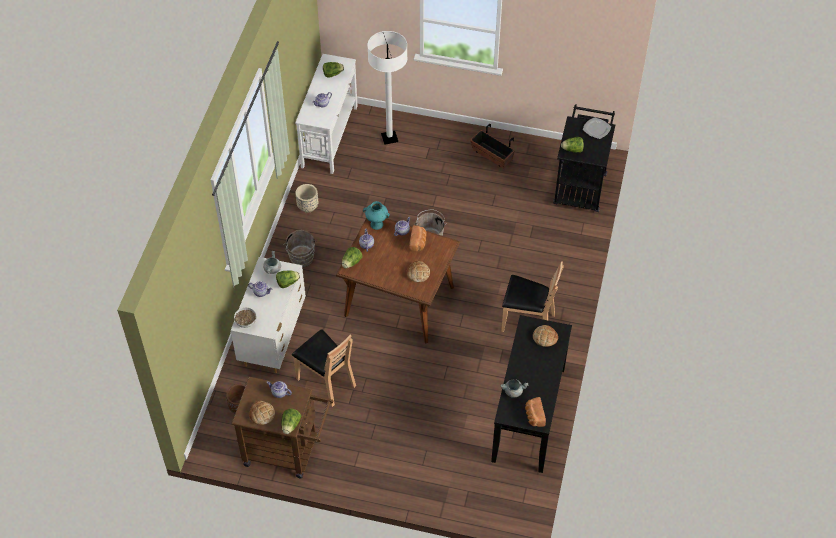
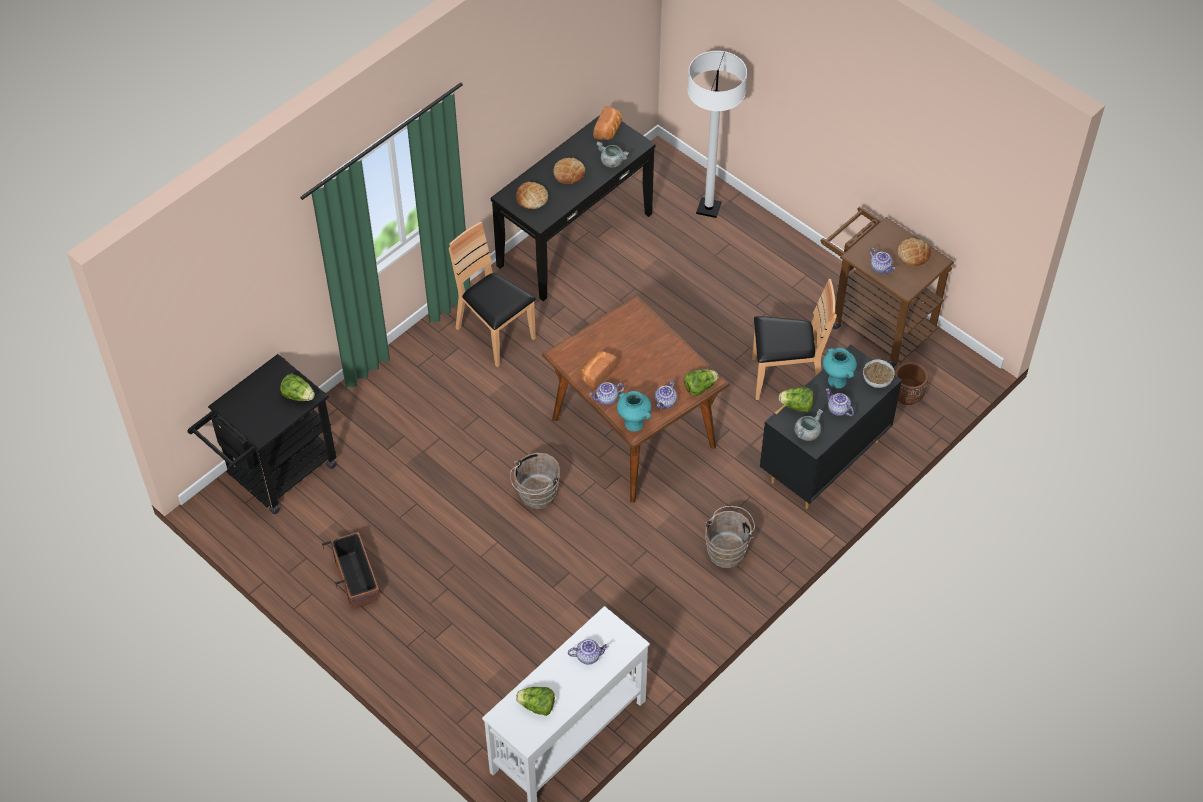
camera: 150 degrees left, 0 degrees up
white dresser [231,257,306,373] -> black dresser [760,344,902,509]
lettuce [281,408,301,434] -> none
brown chair [292,329,356,407] -> brown chair turned 105 degrees clockwise [752,279,836,400]
beige planter [296,184,318,213] -> none
white floor lamp [367,31,407,145] -> white floor lamp moved to [688,51,747,218]
bread [406,261,430,282] -> bread moved to [553,157,585,184]
plate [583,117,611,139] -> none
none -> turquoise vase [823,348,857,388]

